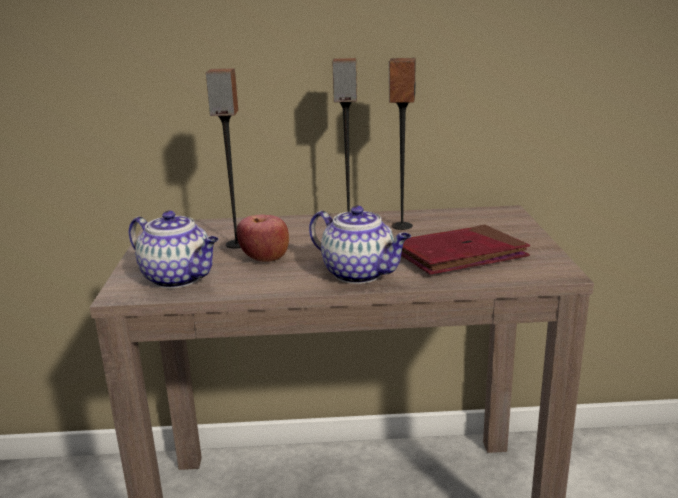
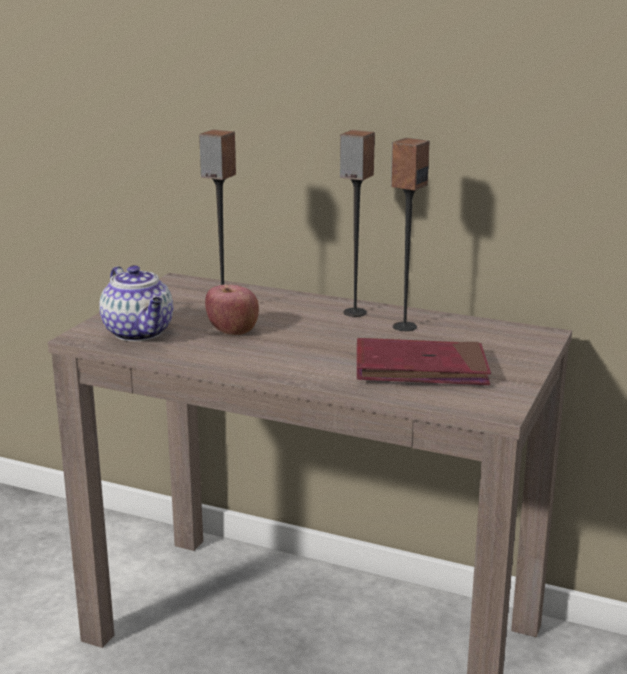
camera: 25 degrees right, 0 degrees up
teapot [309,206,411,284] -> none

